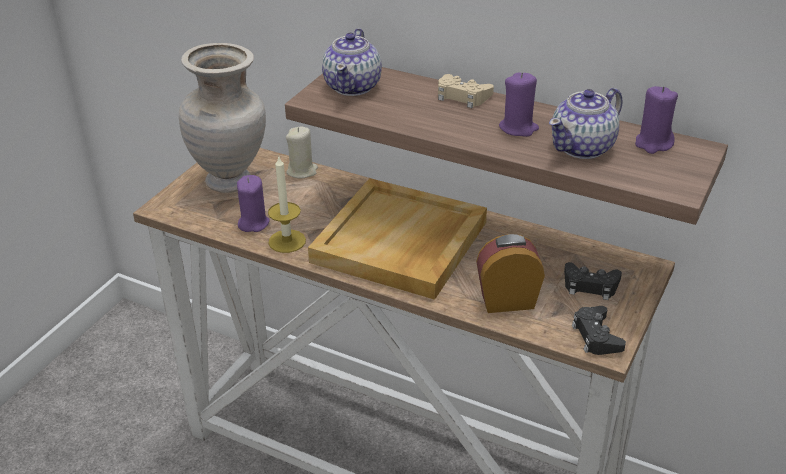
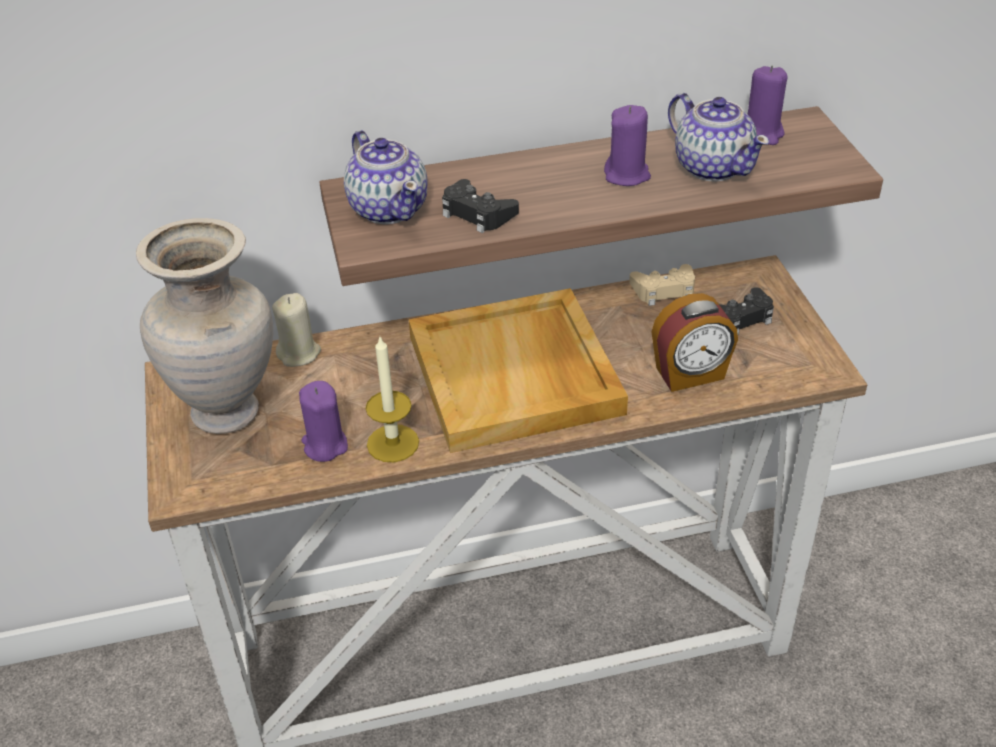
camera: 40 degrees left, 5 degrees up
beige game controller [438,74,494,108] -> beige game controller moved to [629,264,695,306]
alarm clock [476,234,545,313] -> alarm clock turned 150 degrees counterclockwise [651,293,738,392]
teapot [549,88,622,159] -> teapot turned 45 degrees counterclockwise [668,93,770,182]
black game controller [572,306,626,355] -> black game controller moved to [442,179,519,233]

